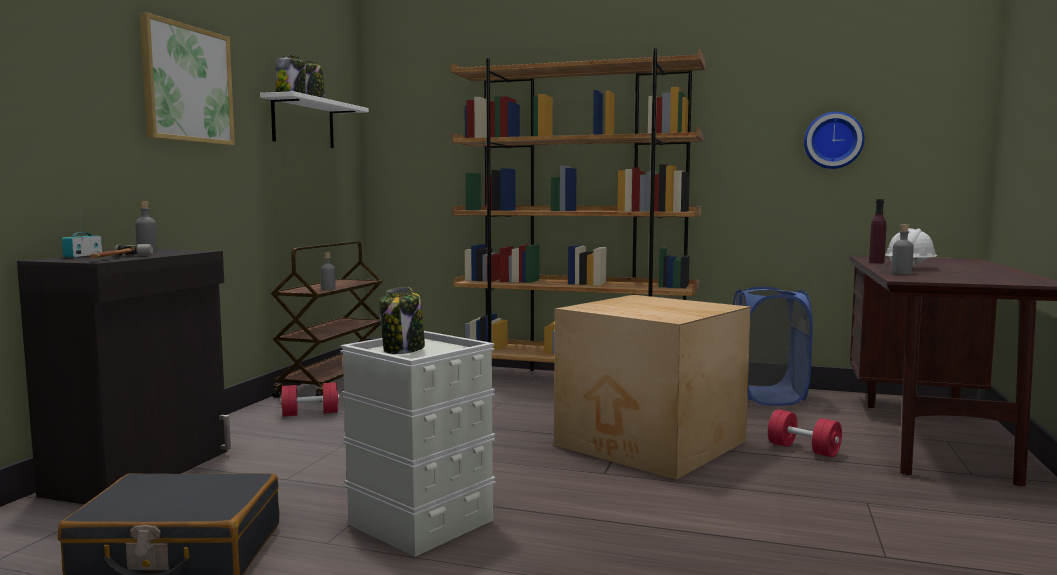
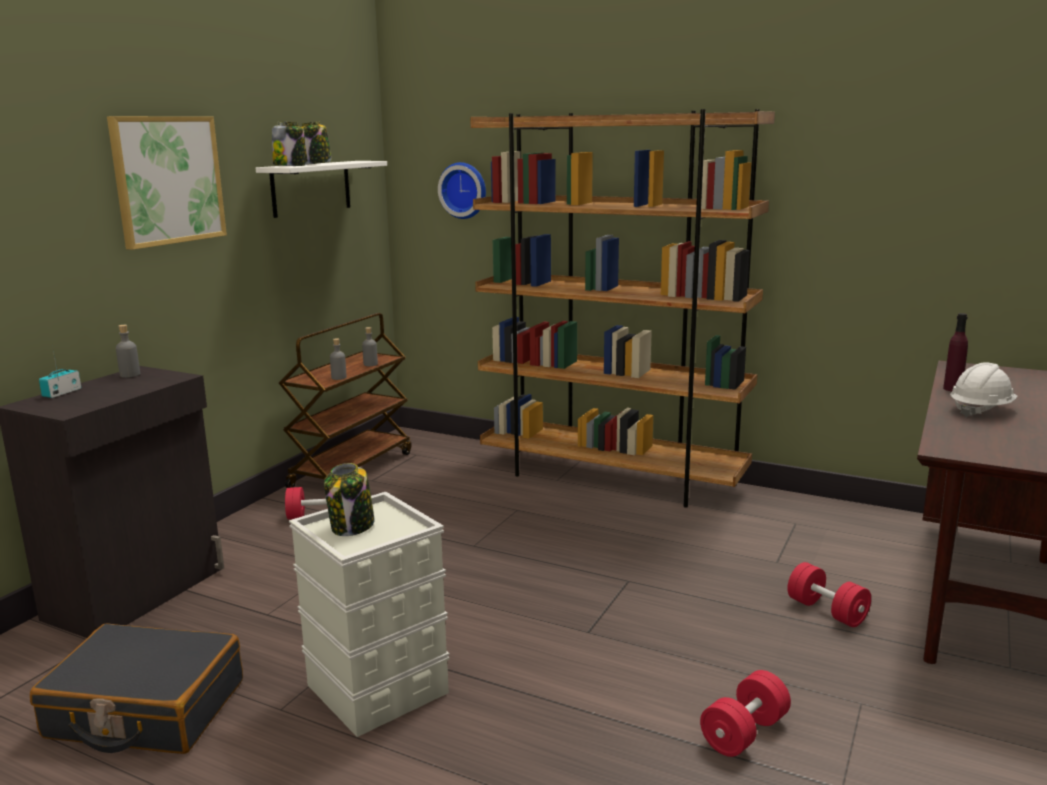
camera: 10 degrees right, 10 degrees up
hammer [89,244,153,258] -> none
cardboard box [554,295,751,480] -> none
blue laundry basket [733,286,813,406] -> none
wall clock [804,112,865,169] -> wall clock moved to [438,162,486,219]
grey bottle [891,224,914,275] -> grey bottle moved to [362,327,378,366]
none -> red dumbbell [700,670,791,757]

